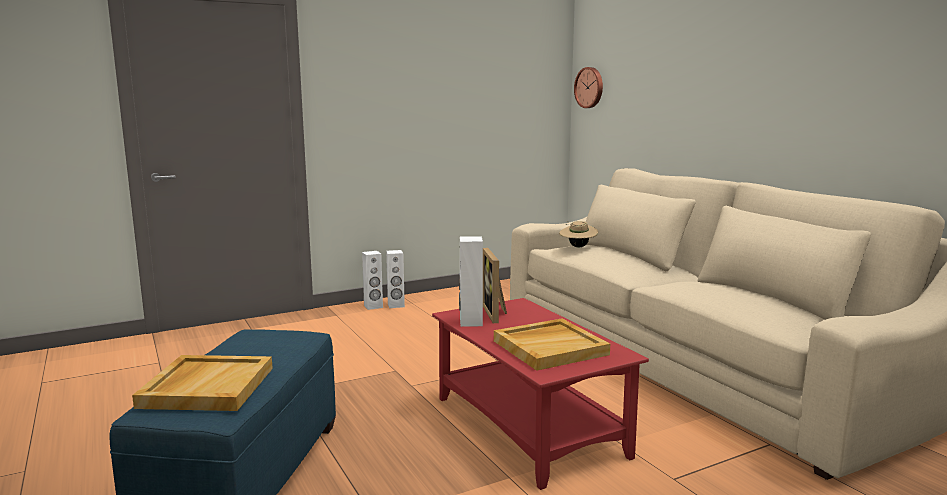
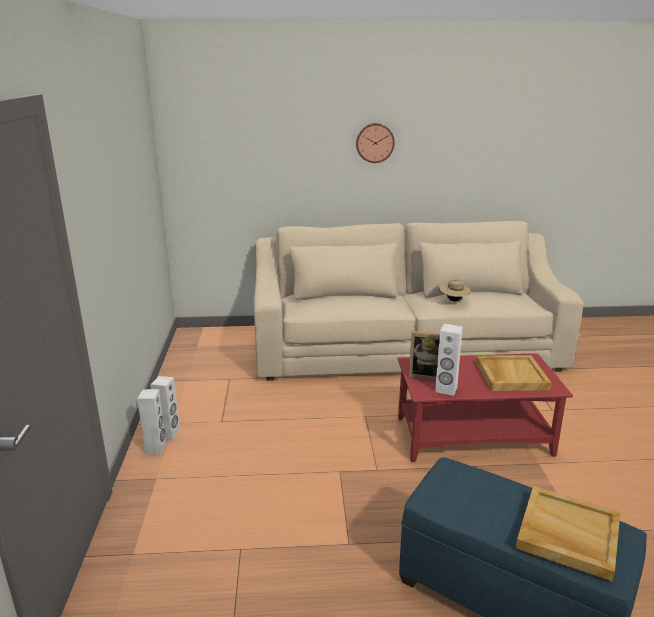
camera: 65 degrees left, 10 degrees up
beige hat [559,221,598,247] -> beige hat moved to [439,279,471,301]
wall clock [574,67,603,108] -> wall clock moved to [356,123,395,163]

